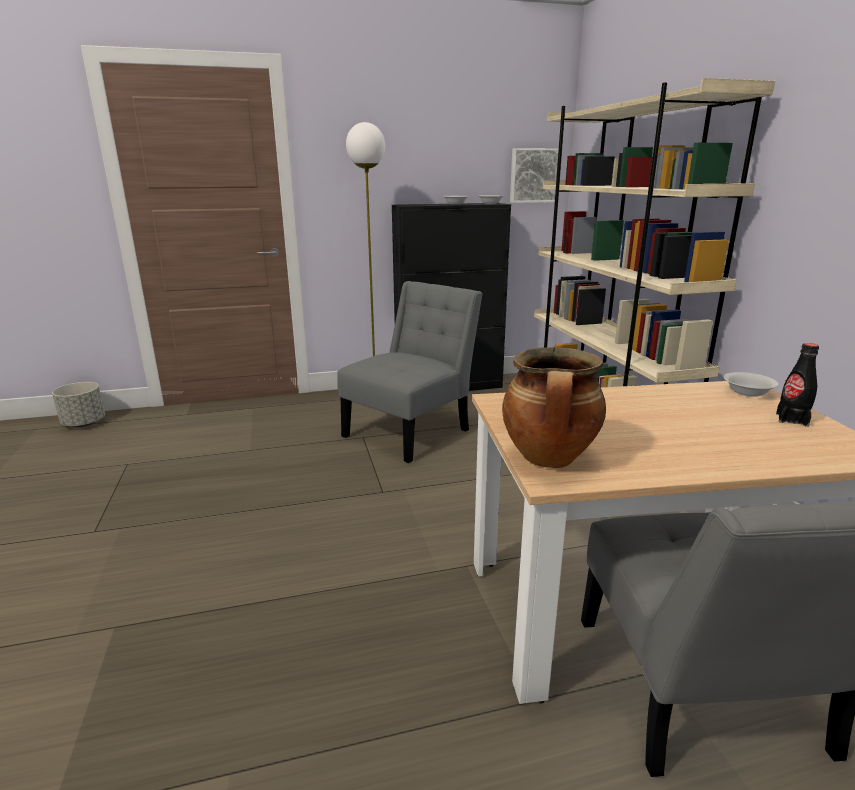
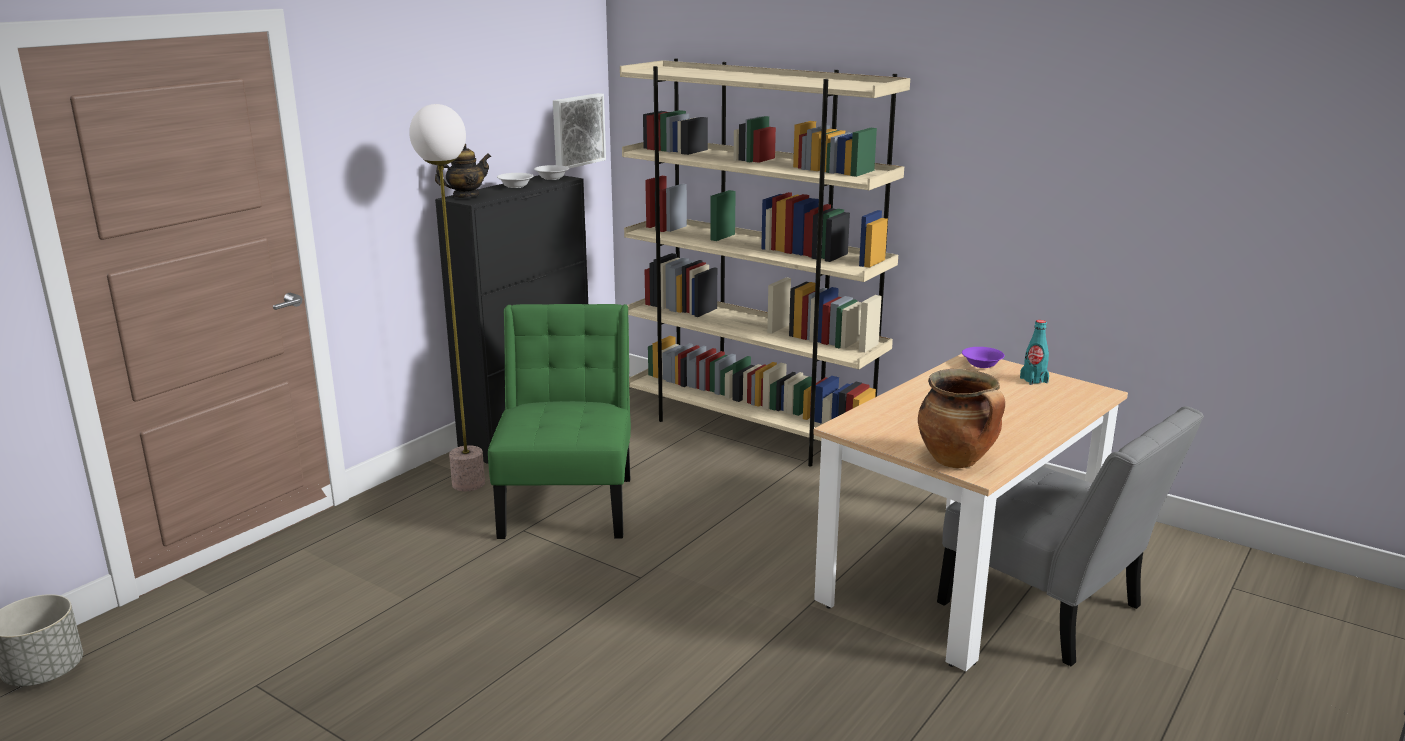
camera: 40 degrees left, 0 degrees up
grey chair [337,281,483,463] -> green chair [488,304,631,539]
white bowl [724,372,779,397] -> purple bowl [962,347,1005,368]
black bottle [776,343,819,427] -> turquoise bottle [1020,320,1049,385]
none -> teapot [435,144,491,198]

